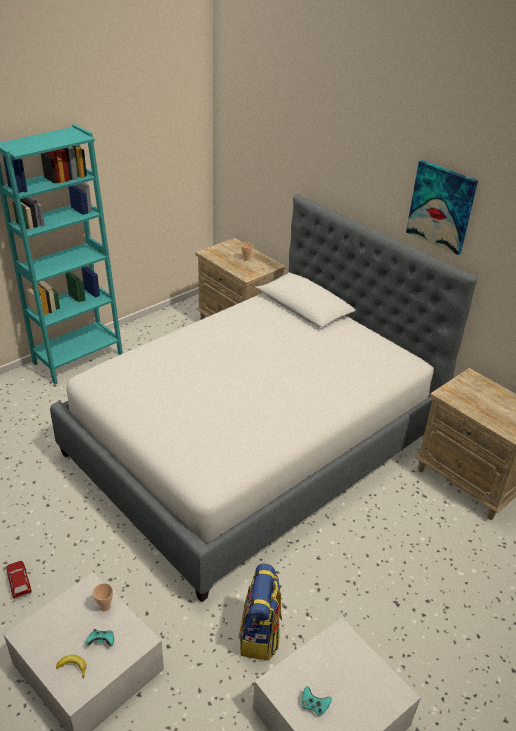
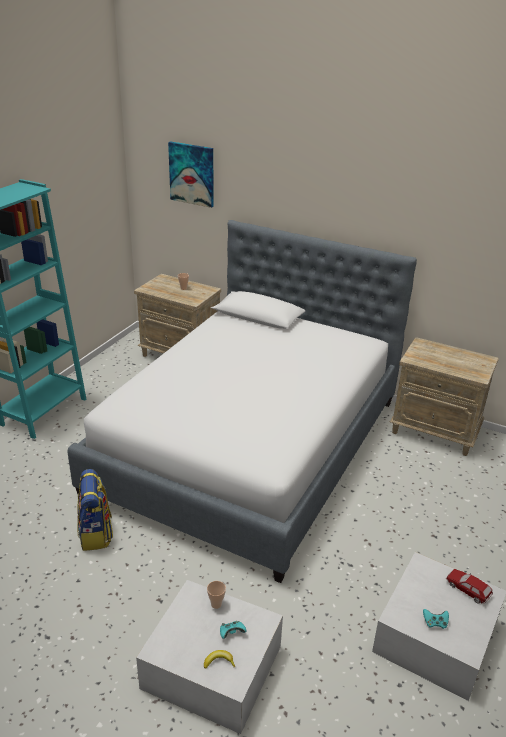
camera: 20 degrees left, 5 degrees down
toy car [6,561,32,599] -> toy car moved to [446,569,493,604]
backpack [239,564,282,660] -> backpack moved to [77,469,113,551]
picture [406,160,478,255] -> picture moved to [168,141,213,208]

